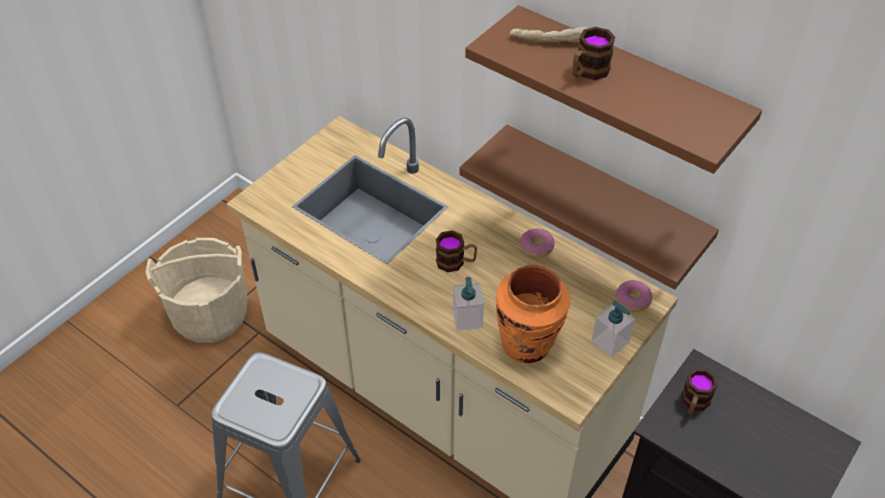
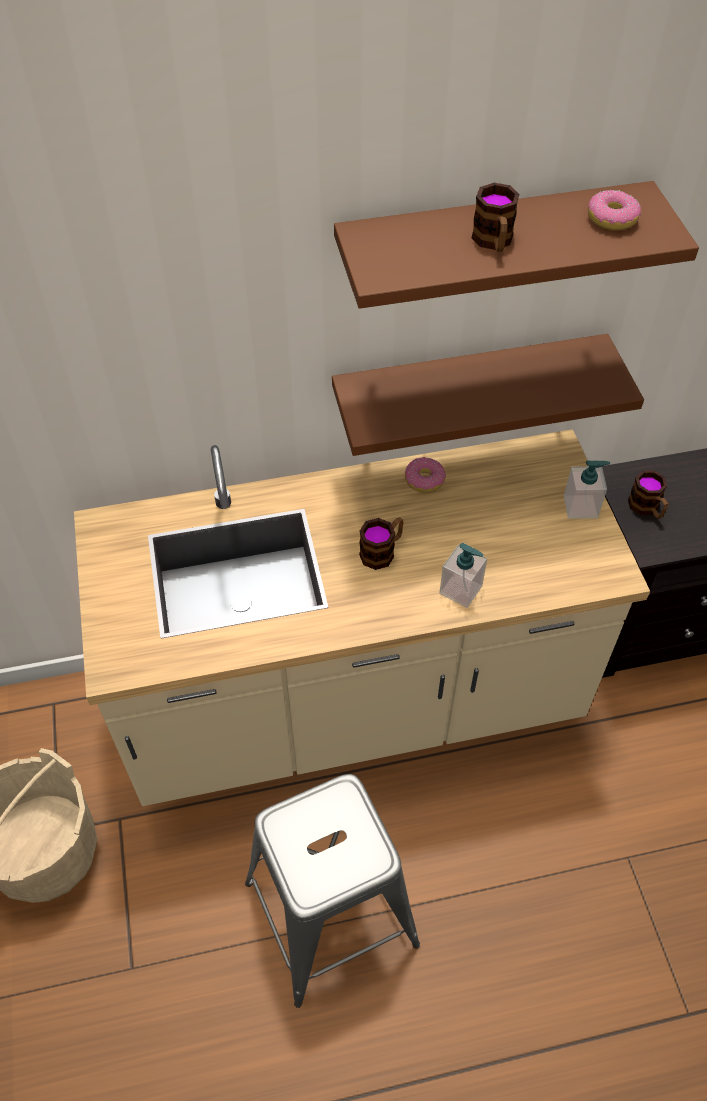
camera: 50 degrees left, 5 degrees up
orange vase [496,265,570,363] -> none
bread [510,27,588,43] -> none
donut [616,280,653,312] -> donut moved to [588,189,641,230]

